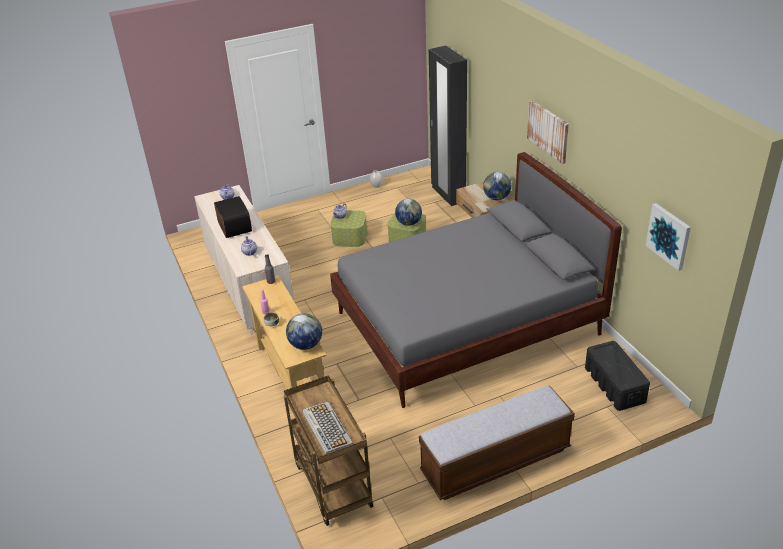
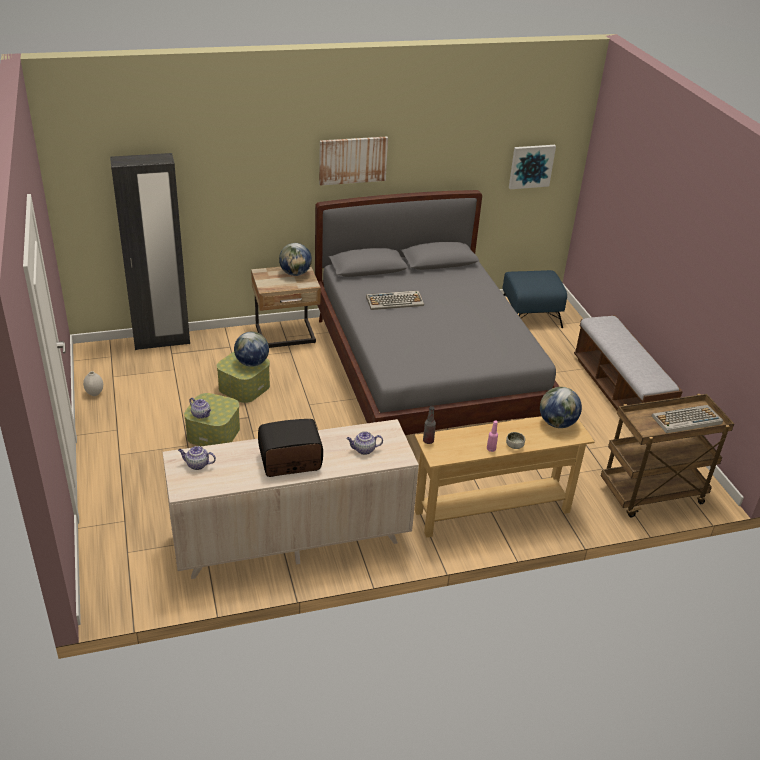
camera: 85 degrees left, 0 degrees up
black storage box [585,341,650,411] -> blue ottoman [502,270,567,328]
none -> keyboard [366,290,424,310]

